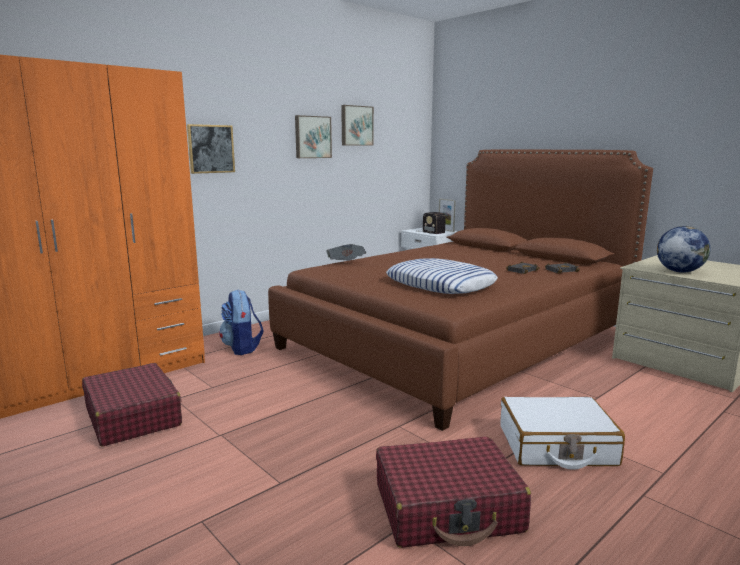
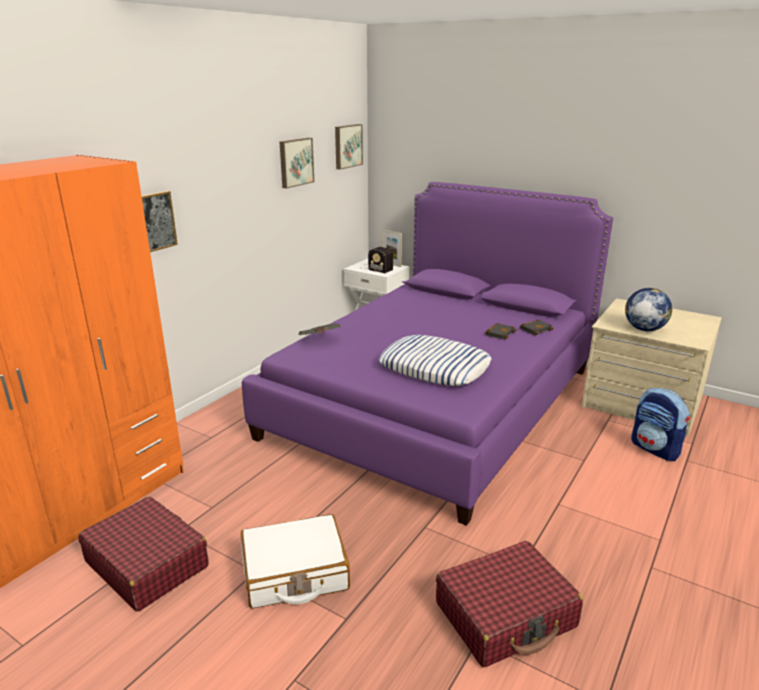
camera: 15 degrees left, 10 degrees up
backpack [219,289,263,355] -> backpack moved to [631,388,690,461]
brown bed [268,150,653,431] -> purple bed [242,182,613,526]
picture [295,115,332,158] -> picture moved to [335,124,363,170]
white suitcase [500,397,625,470] -> white suitcase moved to [241,514,350,609]

